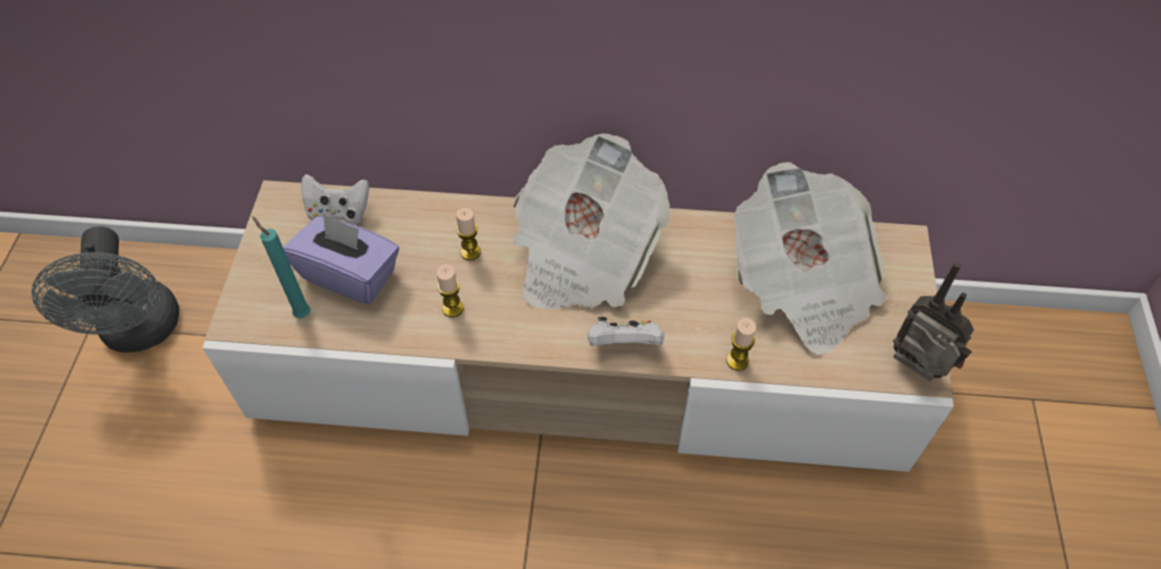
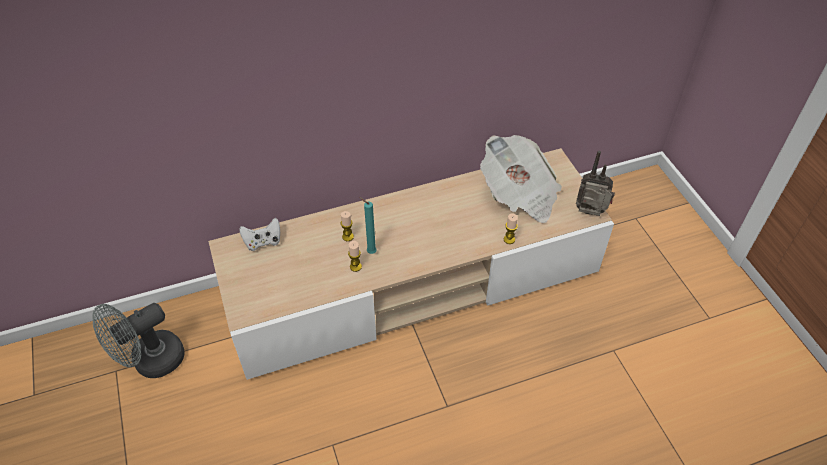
camera: 25 degrees left, 5 degrees down
grey fan [31,226,179,353] -> grey fan turned 90 degrees clockwise [92,303,185,378]
turquoise candle [252,216,311,318] -> turquoise candle moved to [359,197,377,254]
purple tissue box [283,213,399,304] -> none
newspaper [513,133,670,309] -> none
white game controller [588,317,664,346] -> none

